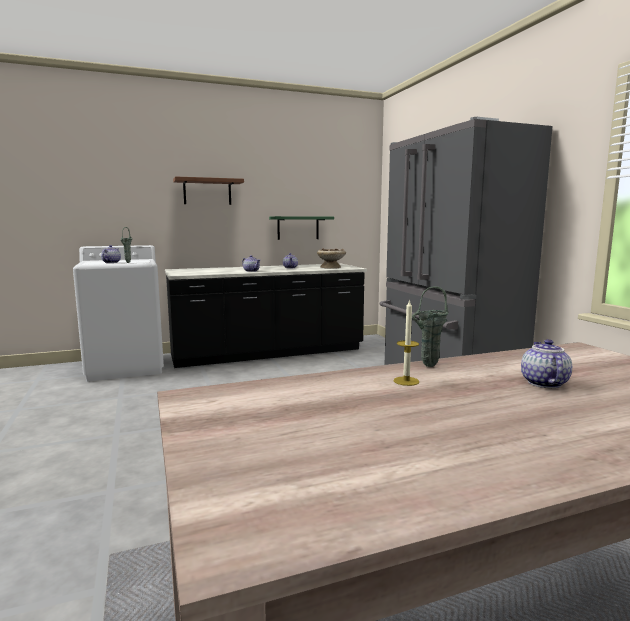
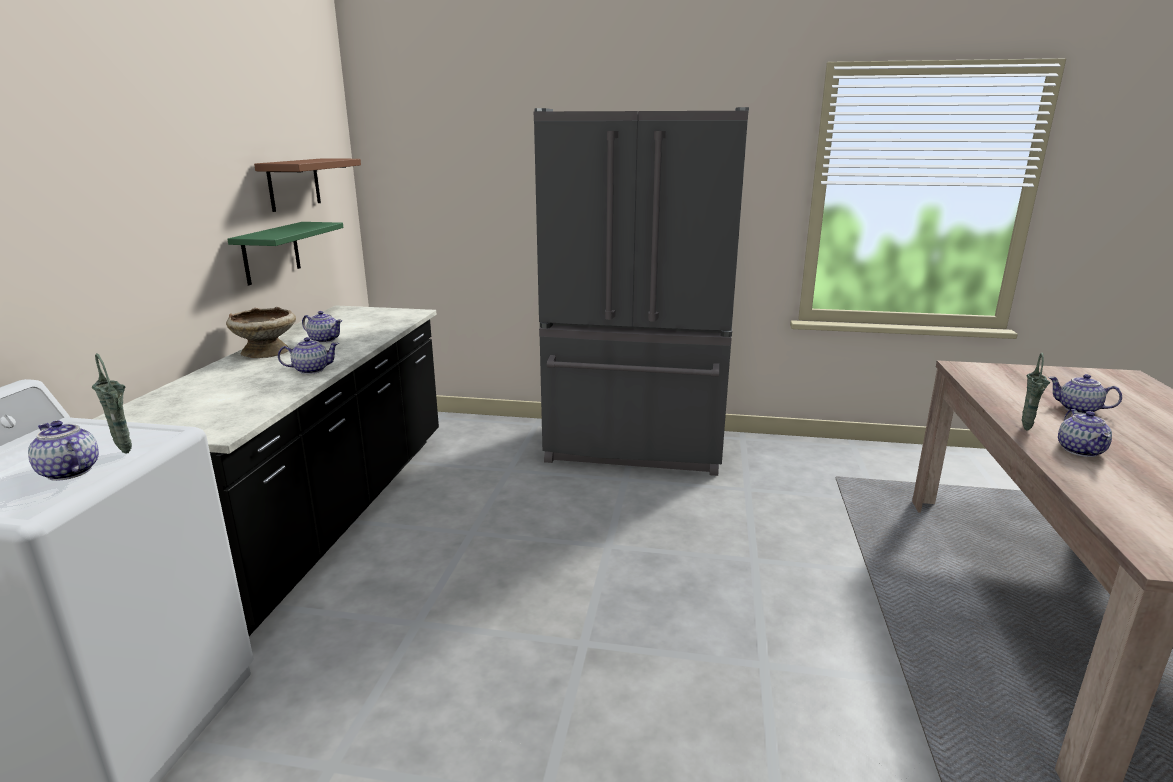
camera: 60 degrees left, 10 degrees up
brown shelf [173,176,244,205] -> brown shelf moved to [254,158,361,212]
beige bowl [317,248,346,269] -> beige bowl moved to [226,307,296,358]
candle [394,299,419,386] -> teapot [1058,409,1112,457]

